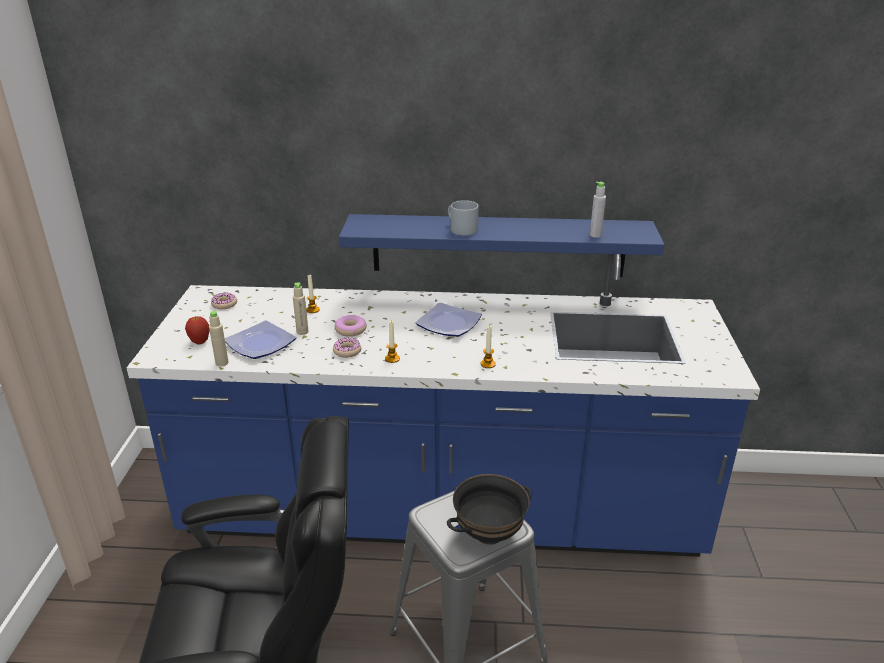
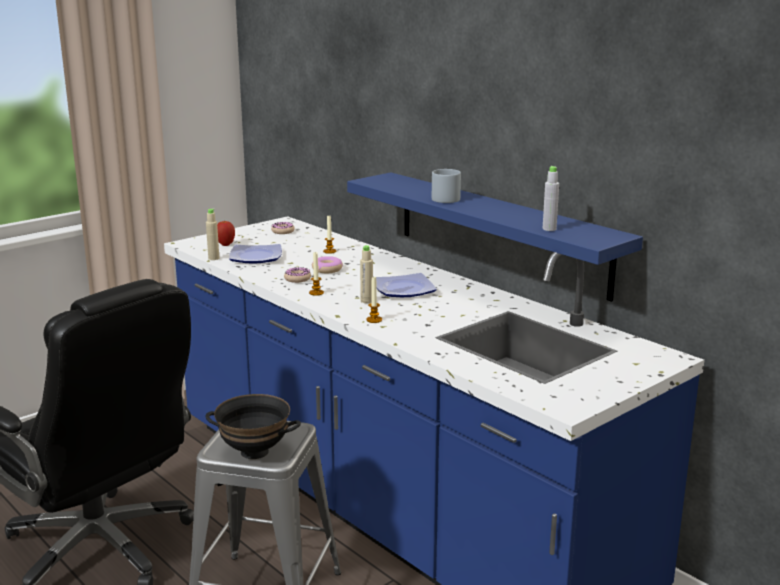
camera: 45 degrees right, 10 degrees down
beige bottle [293,282,309,335] -> beige bottle moved to [360,245,373,303]

